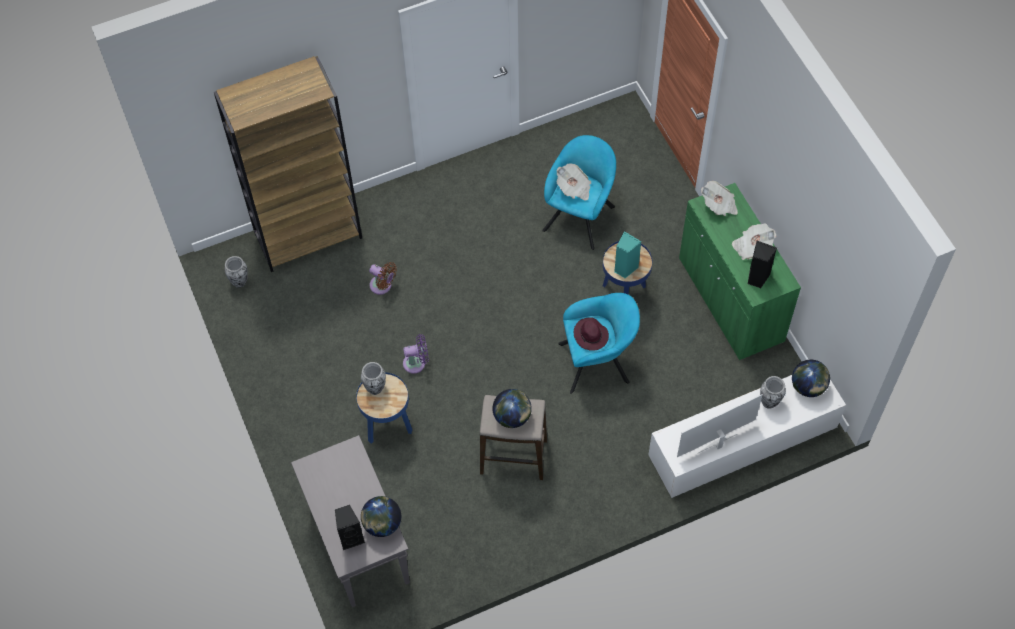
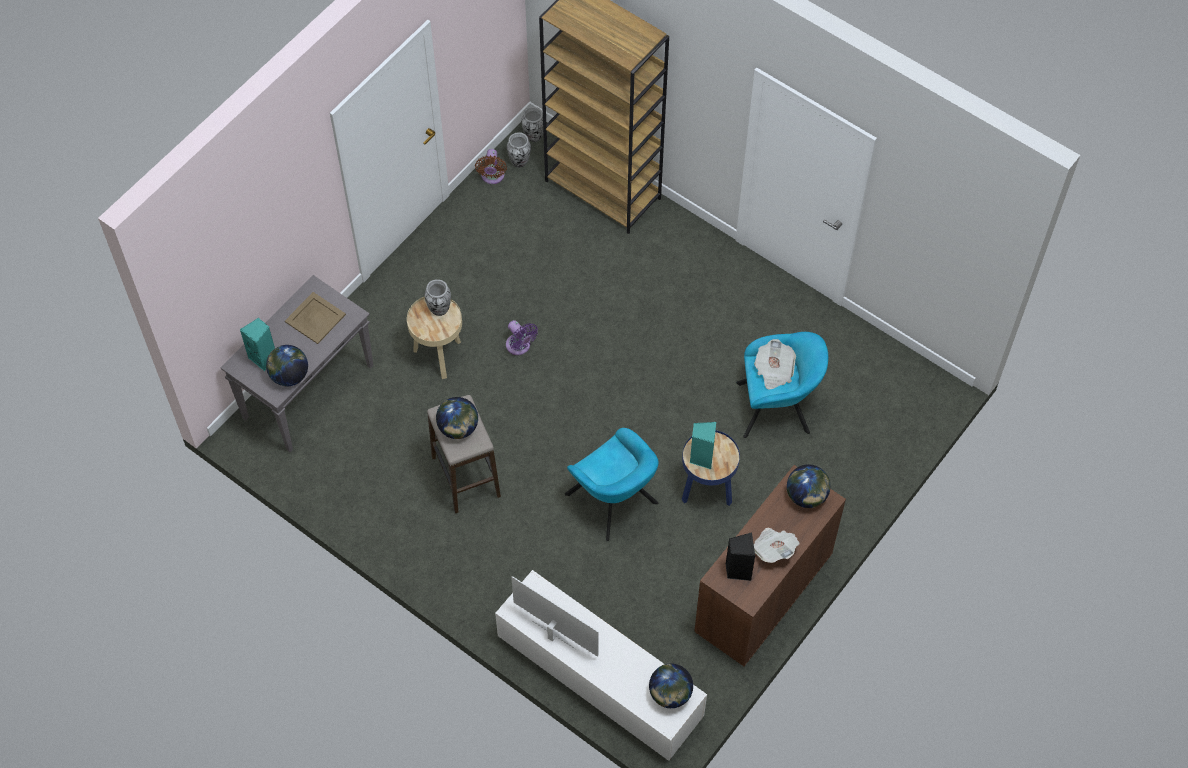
camera: 60 degrees right, 0 degrees up
black speaker [335,505,365,550] -> turquoise speaker [240,318,275,371]
blue side table [356,372,412,444] -> beige side table [407,297,462,379]
brown fan [369,262,397,295] -> brown fan moved to [475,149,507,184]
purple hat [574,317,609,351] -> none
green cabinet [679,183,801,360] -> brown cabinet [694,465,846,667]
newspaper [701,181,738,216] -> globe [787,464,830,508]
vase [760,376,786,409] -> vase moved to [521,107,543,142]
none -> beige tray [285,292,346,344]

